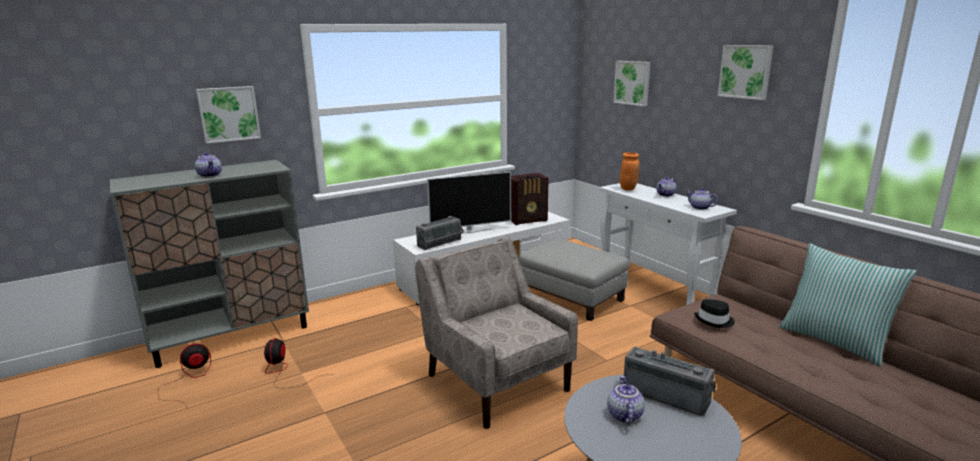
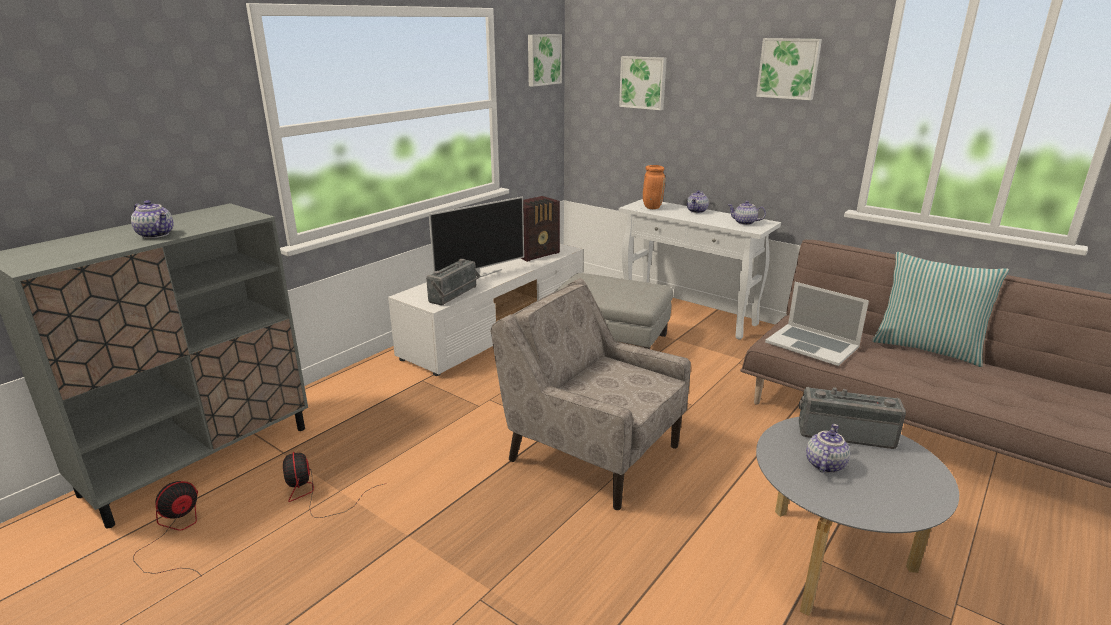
camera: 20 degrees left, 5 degrees up
picture [196,86,261,144] -> picture moved to [528,34,562,87]
teapot [607,376,645,424] -> teapot turned 45 degrees clockwise [806,424,850,473]
black hat [694,299,735,328] -> laptop [765,282,869,366]

